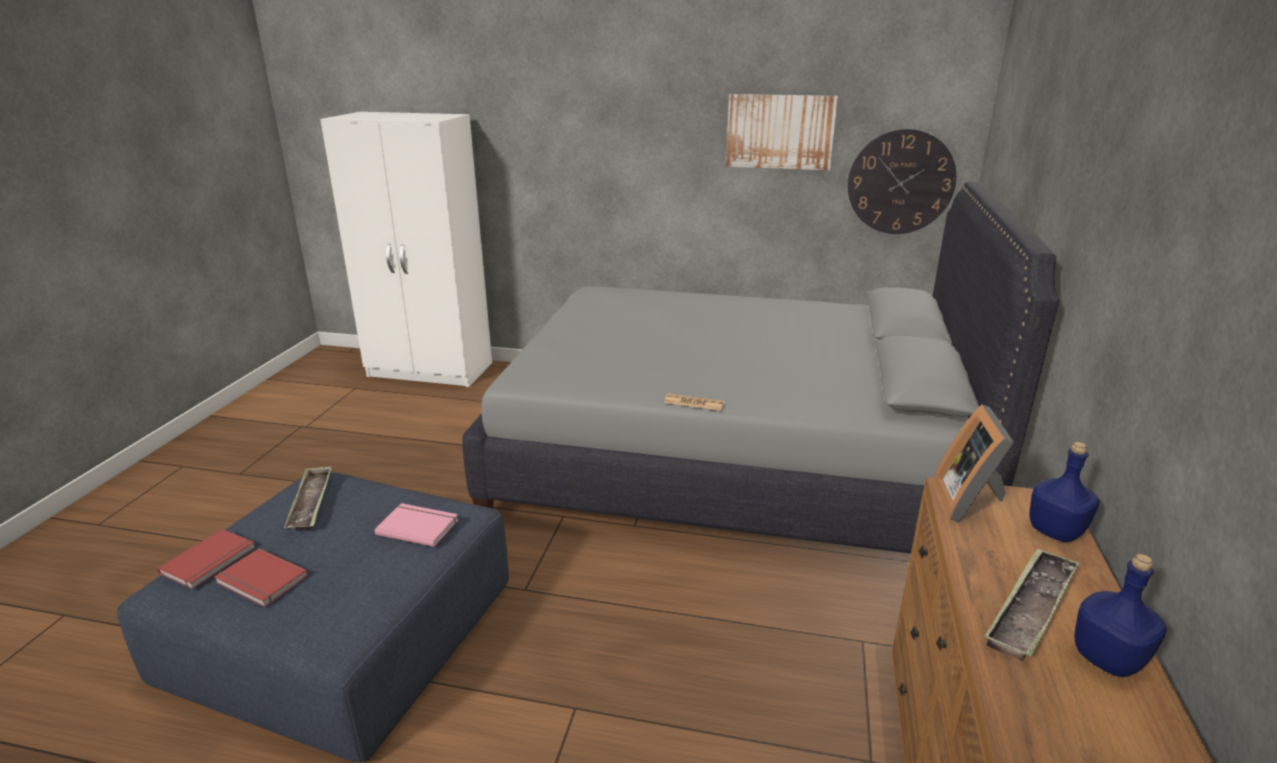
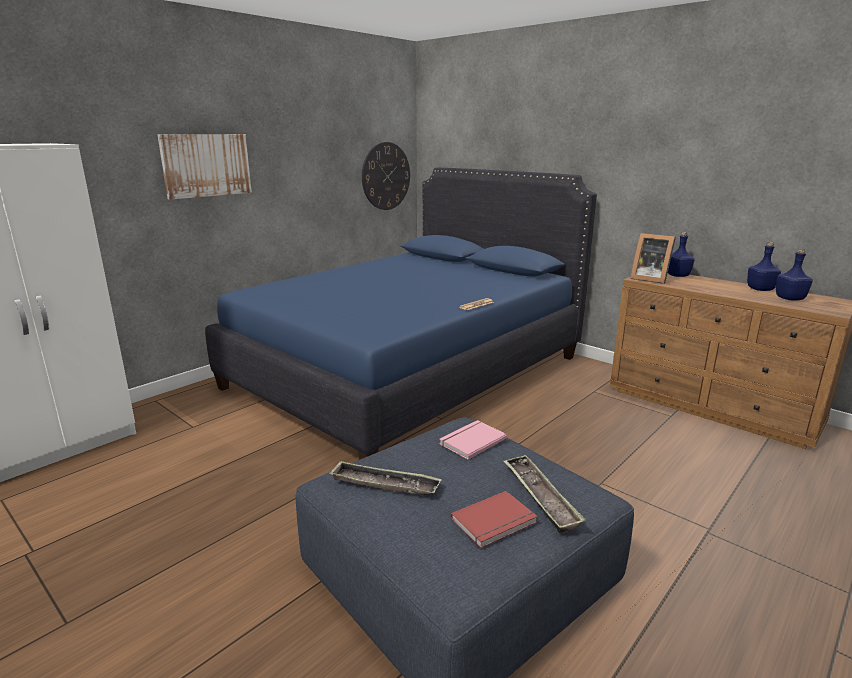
camera: 60 degrees left, 5 degrees down
red book [157,529,256,589] -> none
grey bed [462,182,1059,554] -> blue bed [205,168,597,460]
picture [726,94,838,170] -> picture moved to [157,134,252,200]
tray [984,548,1079,661] -> tray moved to [503,455,586,533]
none -> blue bottle [776,249,813,300]

